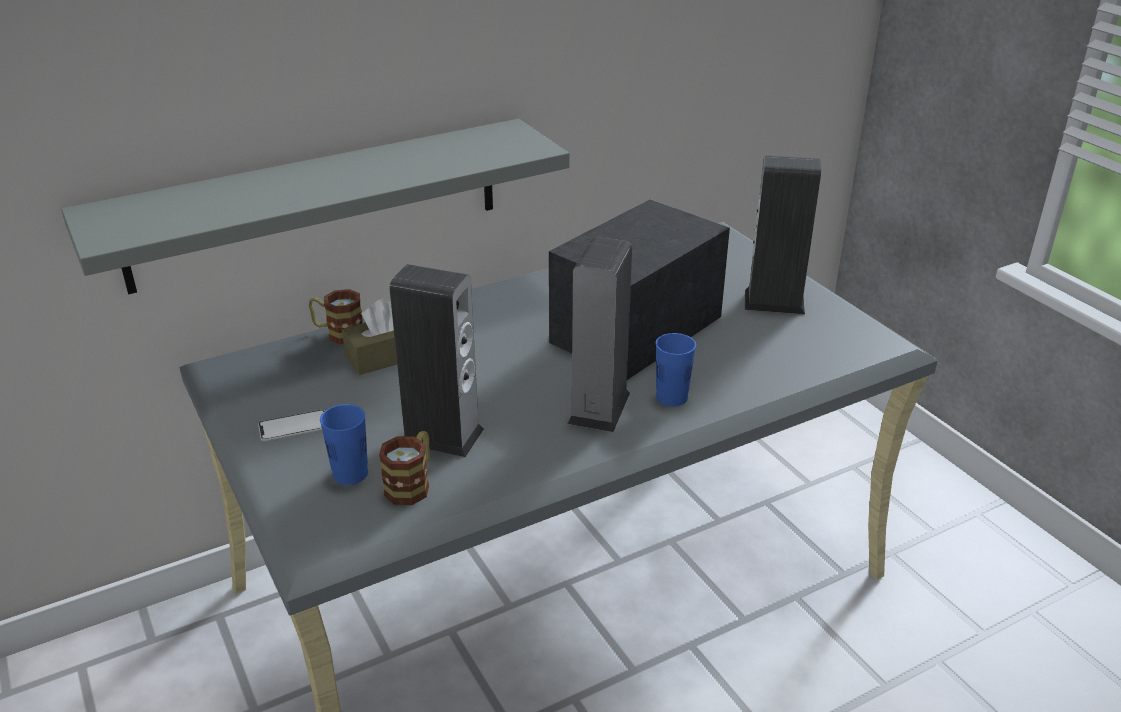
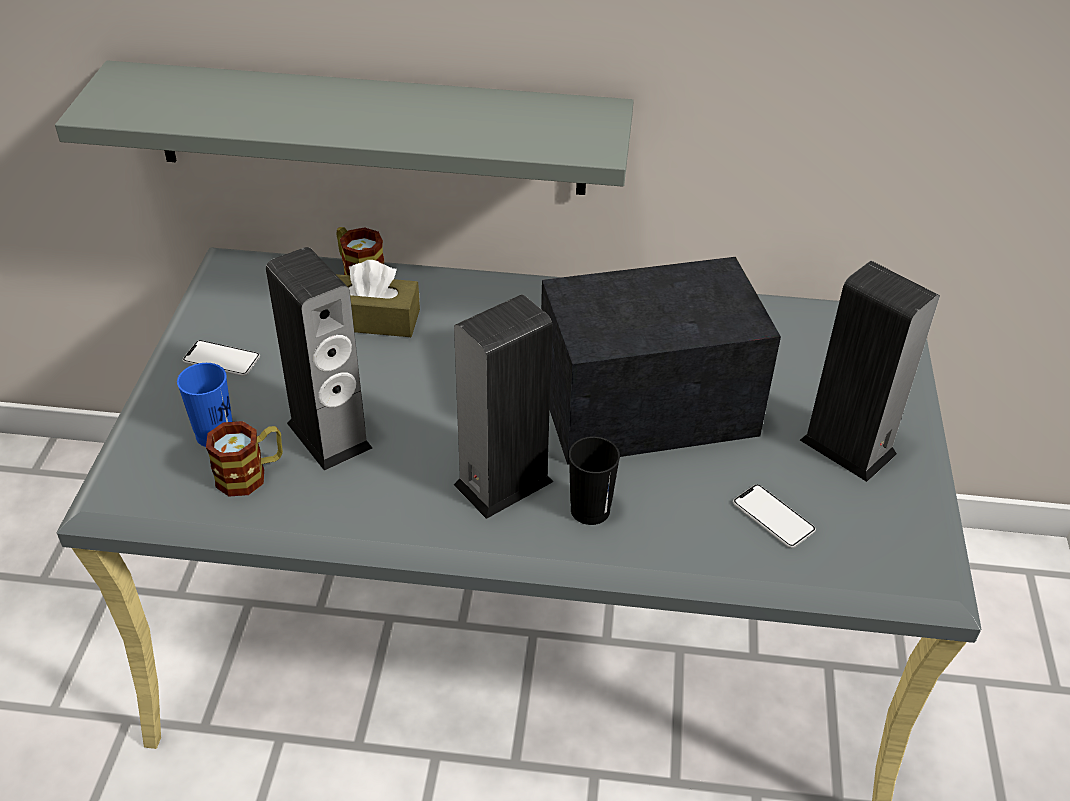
camera: 35 degrees right, 10 degrees up
blue cup [656,333,696,406] -> black cup [569,436,620,525]
none -> phone [733,484,816,548]

